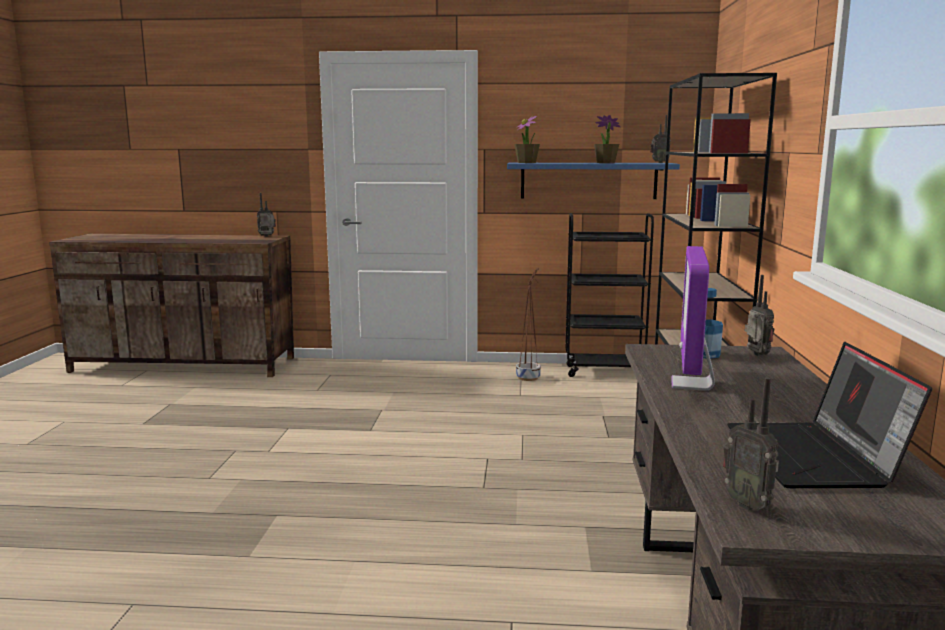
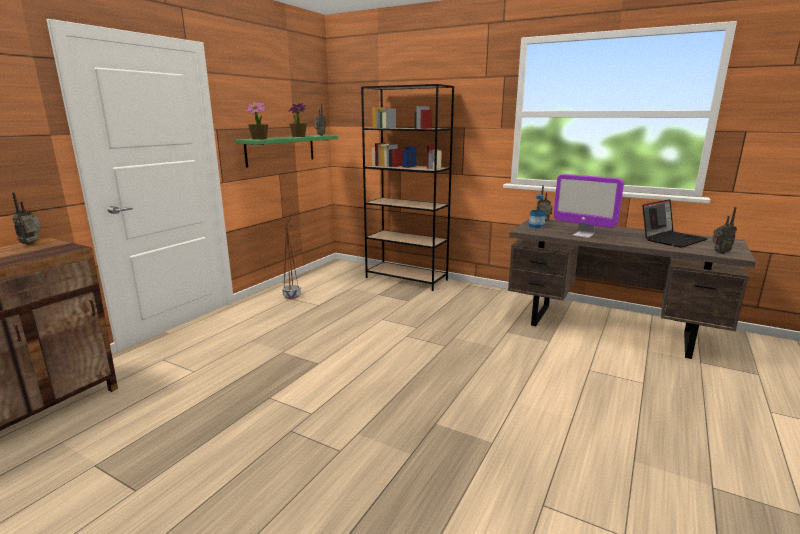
camera: 65 degrees left, 5 degrees up
blue shelf [507,163,680,199] -> green shelf [235,135,338,168]
black cart [565,213,654,377] -> none
laptop [727,342,932,488] -> laptop turned 60 degrees counterclockwise [643,199,708,248]

